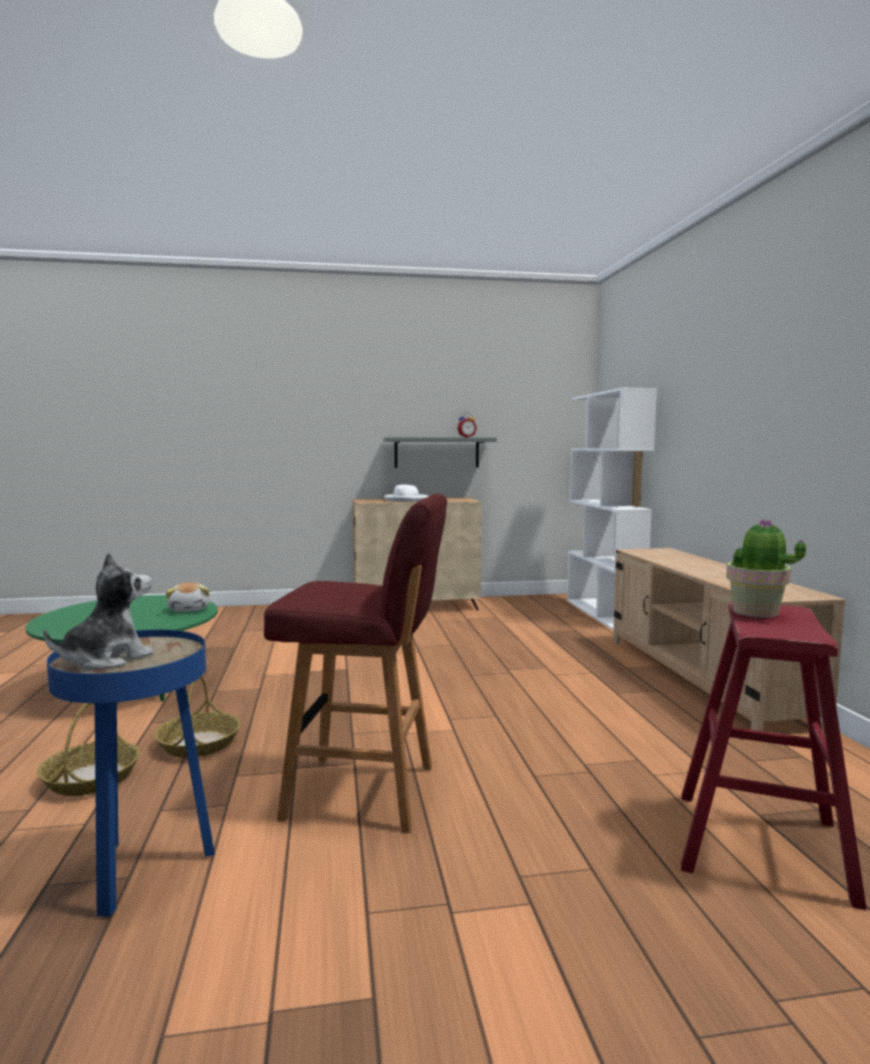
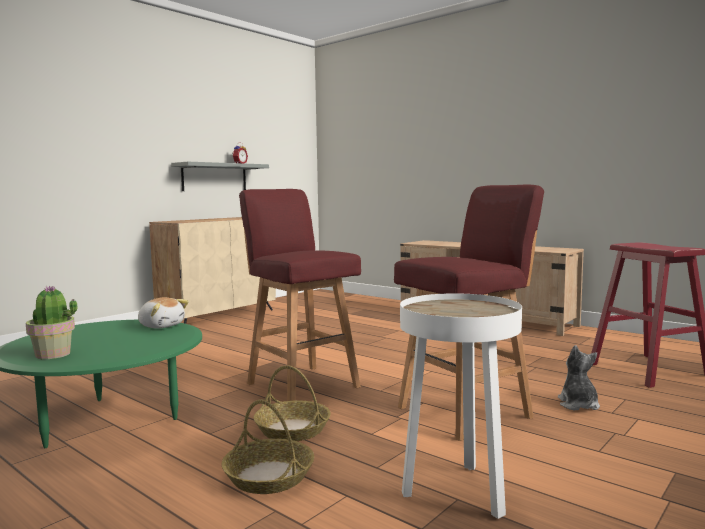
camera: 40 degrees left, 0 degrees up
plush toy [43,553,154,670] -> plush toy moved to [558,345,600,411]
blue side table [47,630,215,917] -> white side table [400,293,522,519]
white hat [384,484,429,502] -> none
white bookcase [567,388,657,630] -> none
potted plant [726,518,806,618] -> potted plant moved to [26,285,77,359]
none -> red stool [239,189,361,401]

